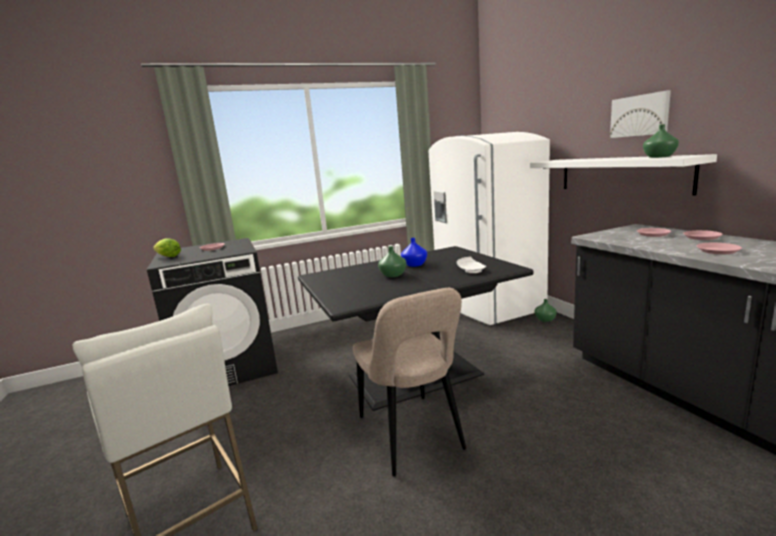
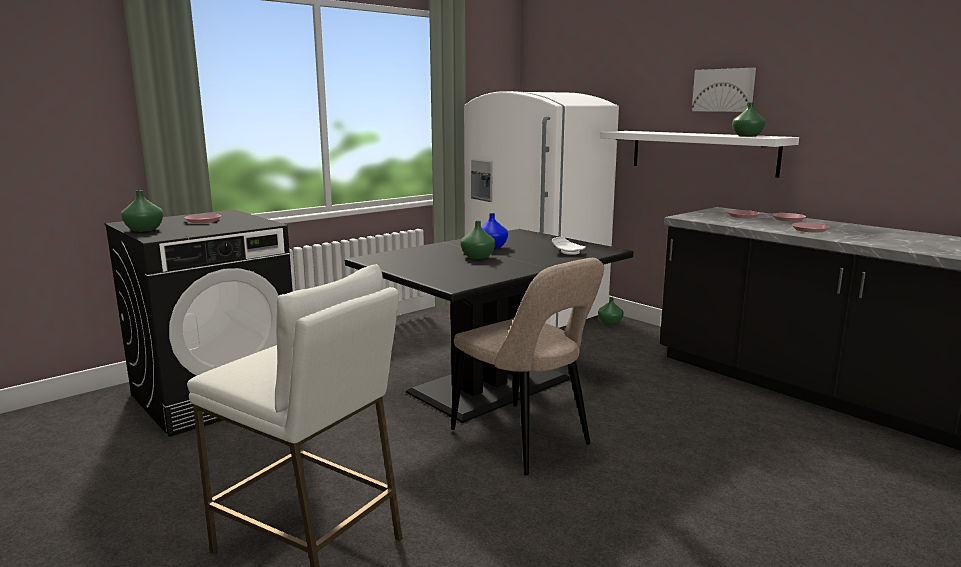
camera: 20 degrees left, 0 degrees up
lettuce [153,238,181,257] -> green vase [121,190,163,232]

